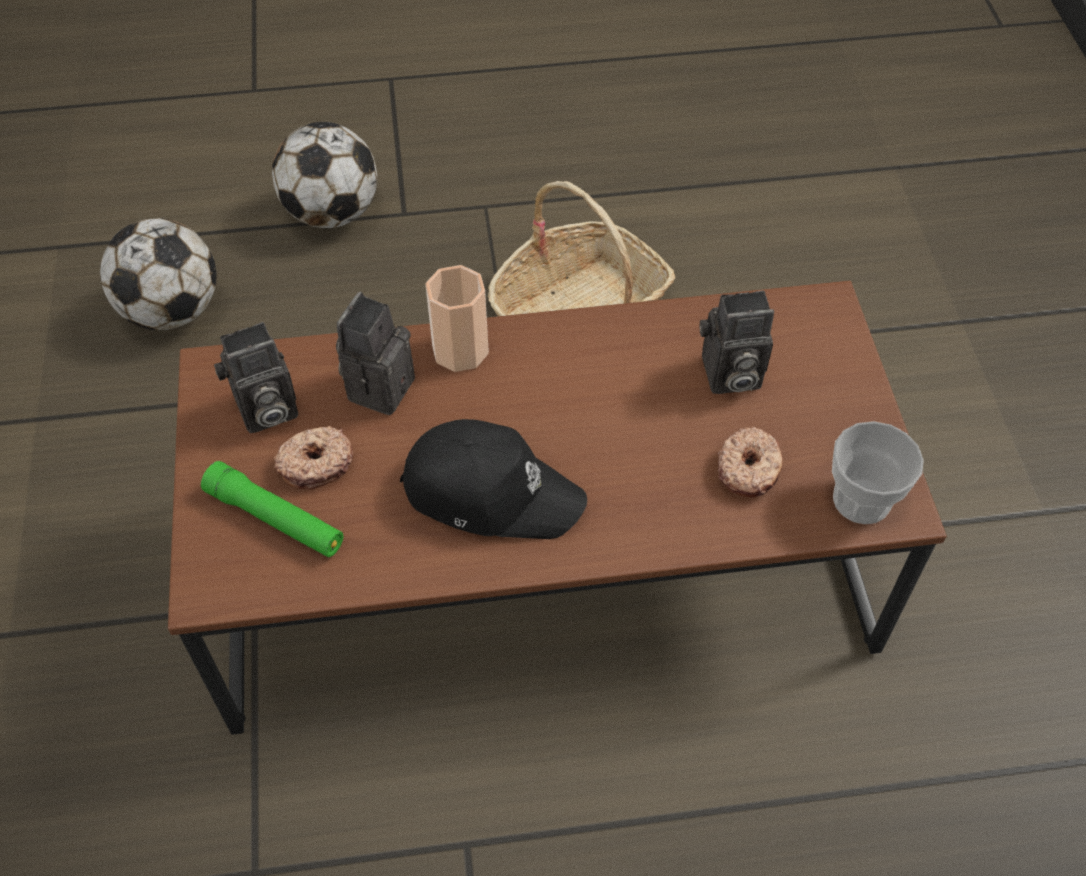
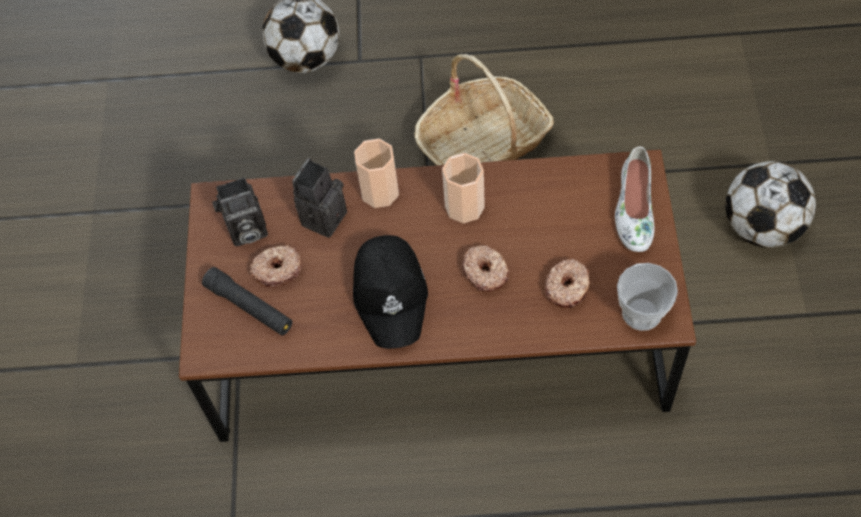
camera: 10 degrees right, 5 degrees up
football [100,218,217,330] -> football moved to [725,161,816,248]
green flashlight [201,461,343,557] -> black flashlight [202,267,292,335]
black cap [400,419,587,539] -> black cap turned 60 degrees clockwise [353,235,428,349]
camera [700,290,774,394] -> none
none -> cup [442,153,485,223]
none -> donut [462,245,510,292]
none -> white shoe [615,147,654,252]

